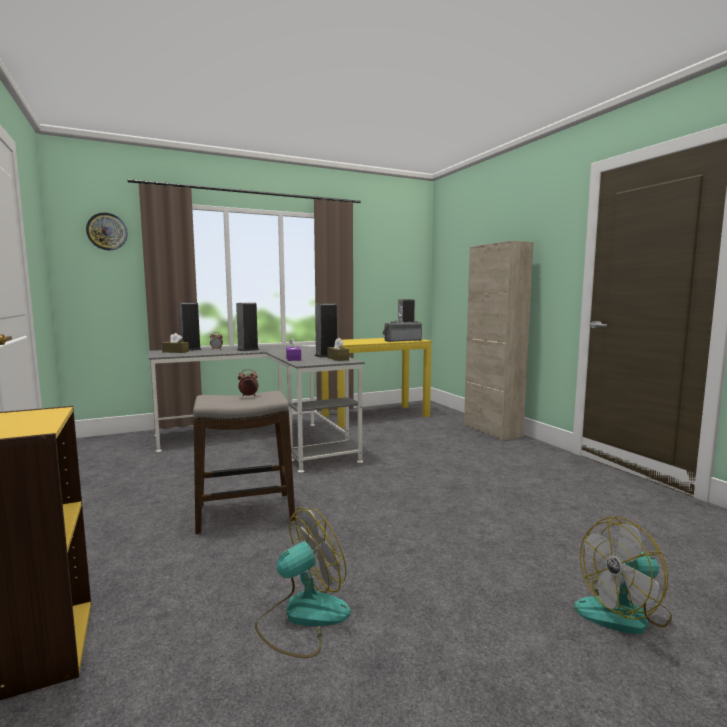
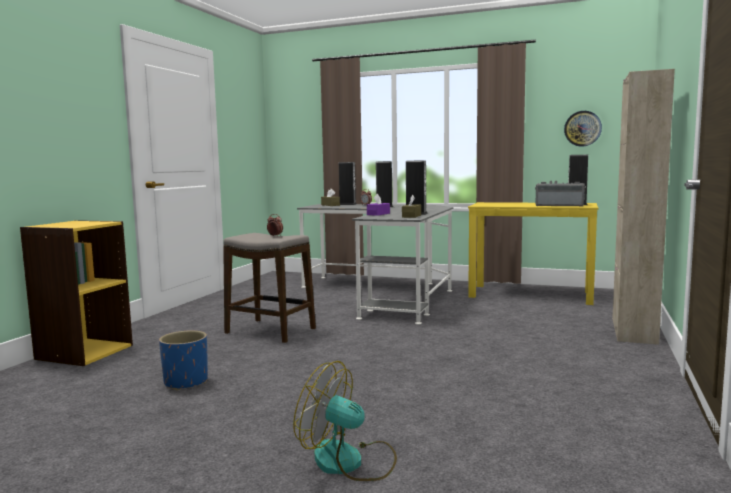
camera: 45 degrees right, 0 degrees up
wall clock [86,213,128,250] -> wall clock moved to [564,111,602,147]
fan [255,507,351,658] -> blue planter [159,331,208,391]

